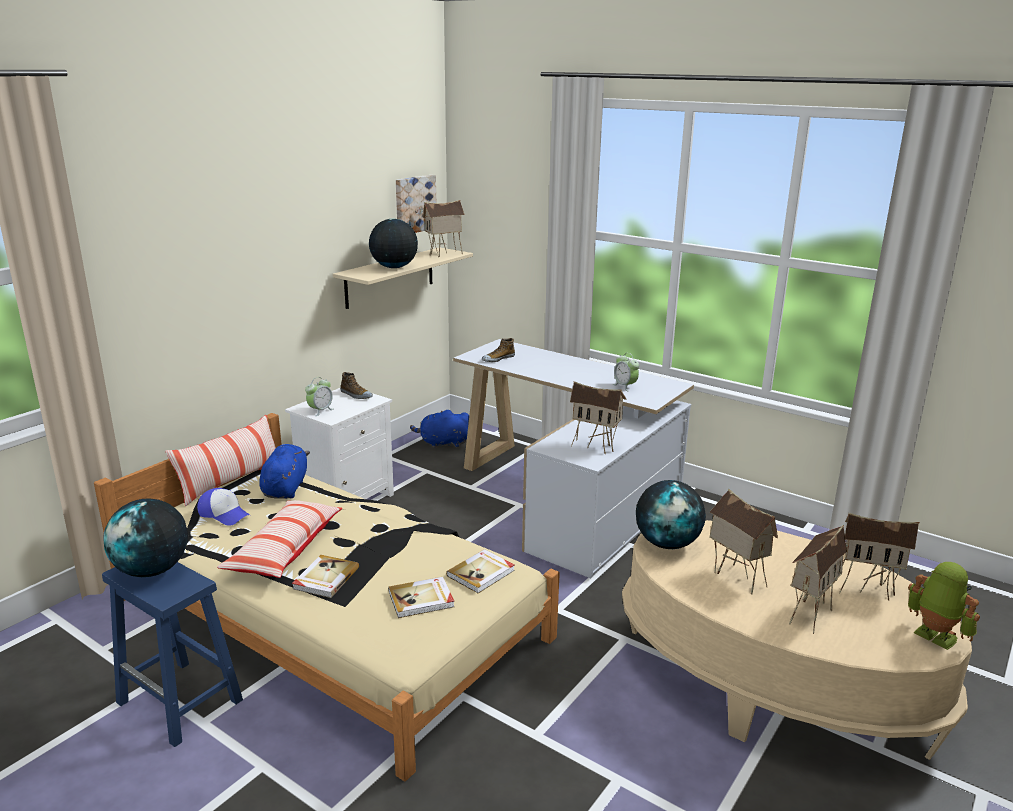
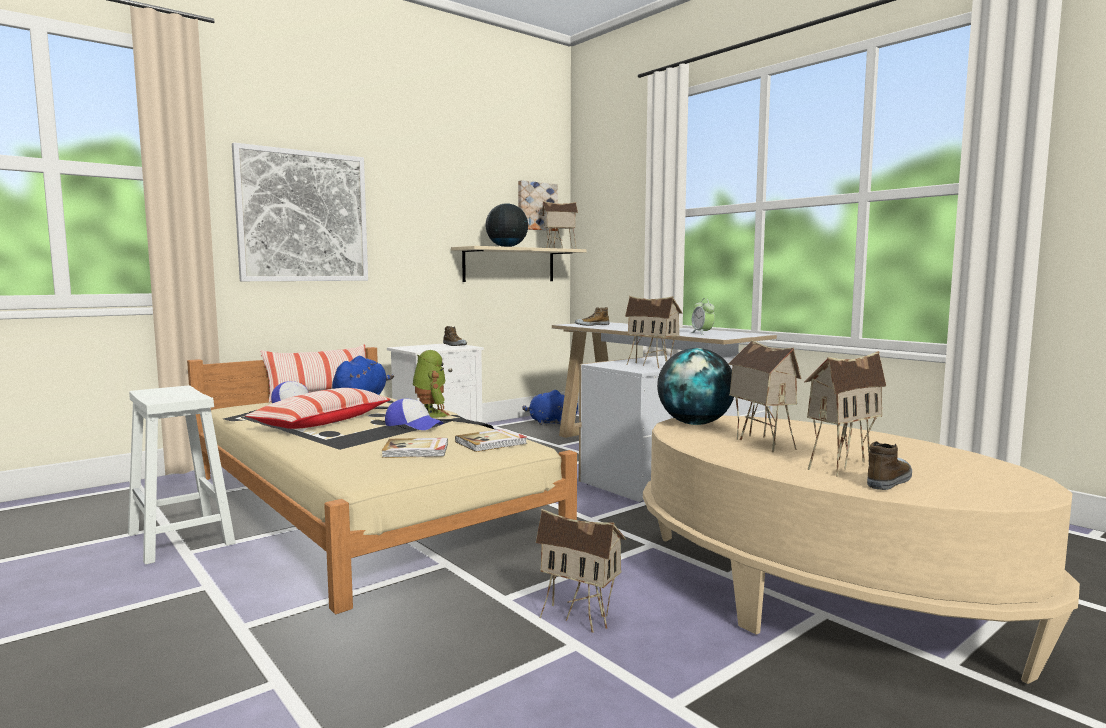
camera: 15 degrees right, 15 degrees down
blue stool [102,562,243,747] -> white stool [128,386,235,565]
globe [103,498,188,577] -> none
book [292,555,359,598] -> none
alarm clock [305,377,333,416] -> none
toy house [836,513,920,601] -> toy house moved to [536,509,626,633]
toy robot [908,562,980,650] -> toy robot moved to [413,350,450,418]
none -> picture [232,143,368,281]
none -> cap [385,399,443,430]
none -> shoe [867,441,912,490]

